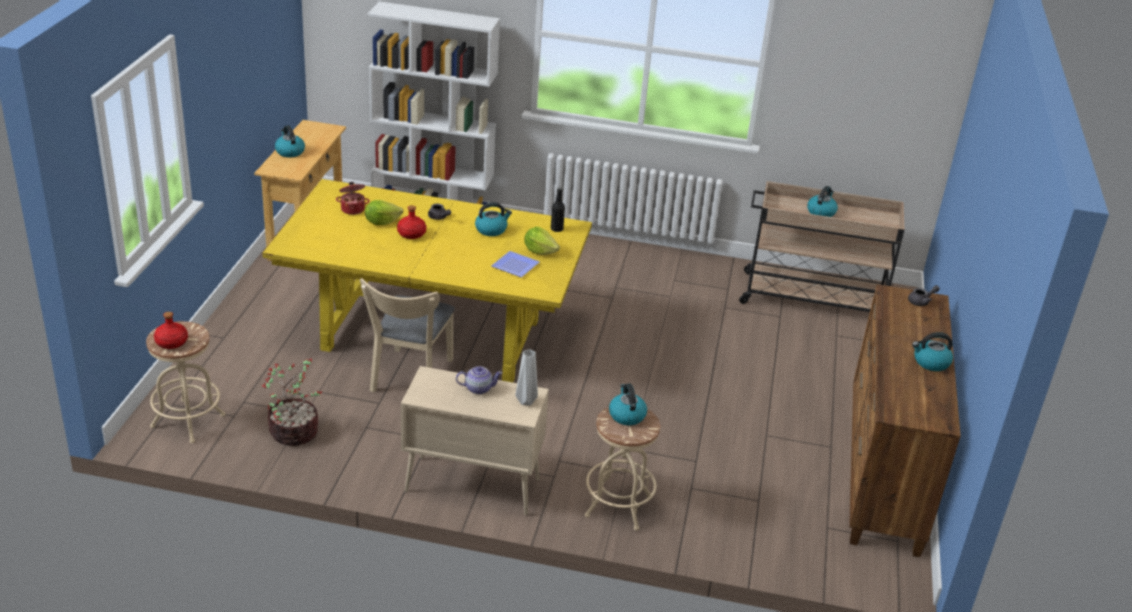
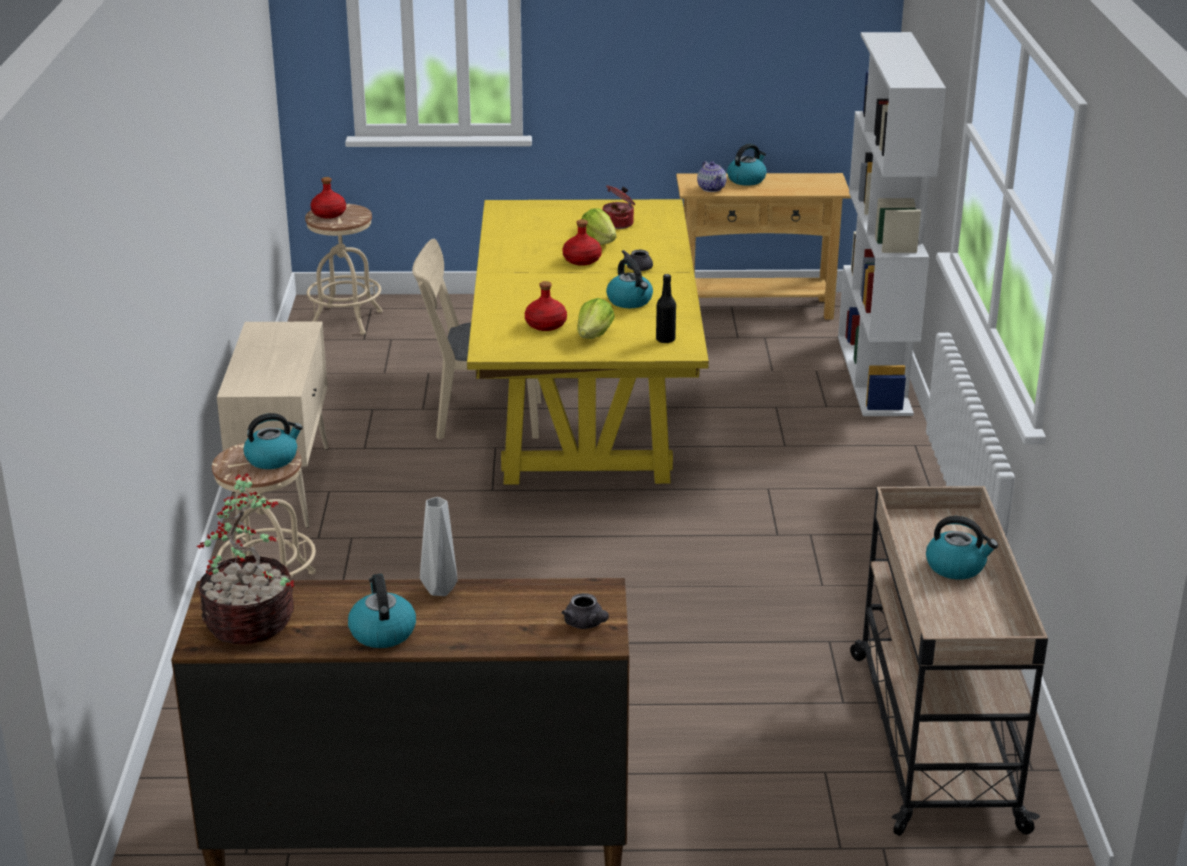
camera: 80 degrees right, 5 degrees down
potted plant [262,359,322,446] -> potted plant moved to [197,473,295,645]
teapot [456,366,502,394] -> teapot moved to [697,161,727,192]
plate [491,251,540,277] -> red bottle [525,281,567,331]
grey vase [515,349,538,405] -> grey vase moved to [420,497,458,596]

